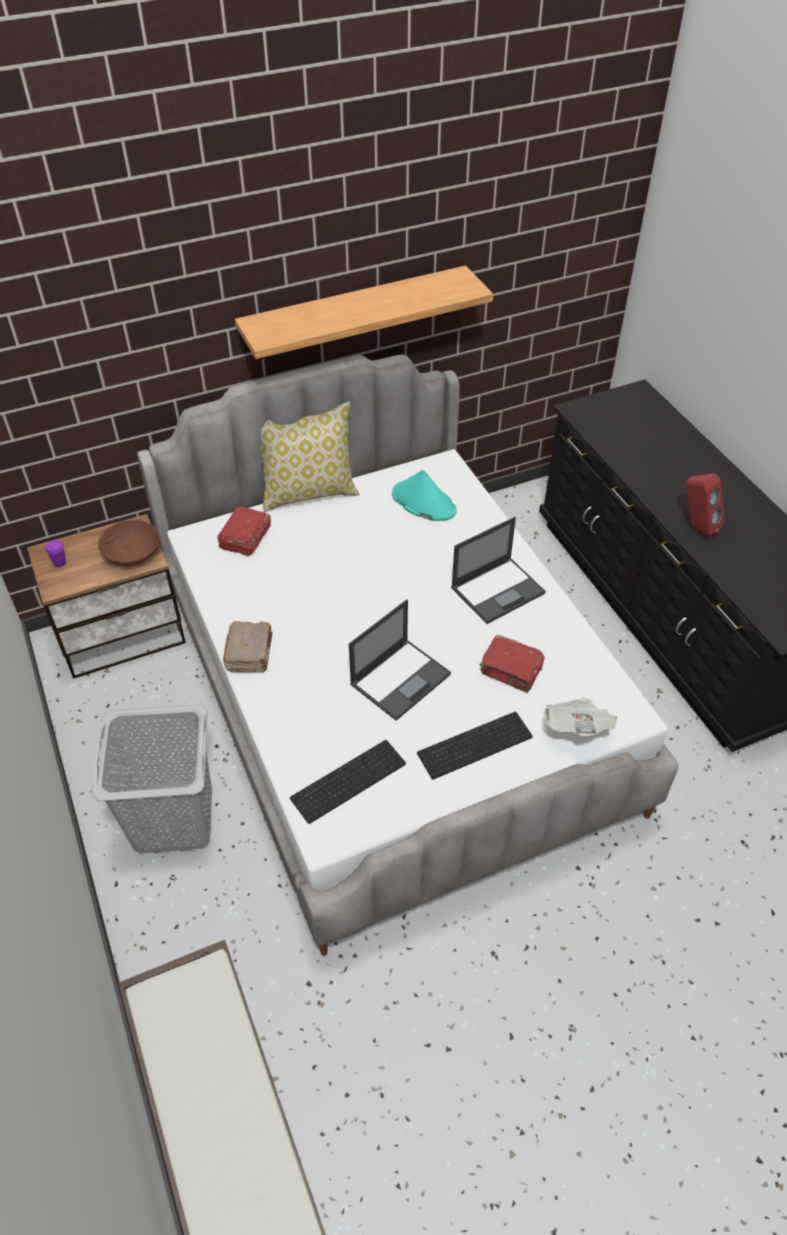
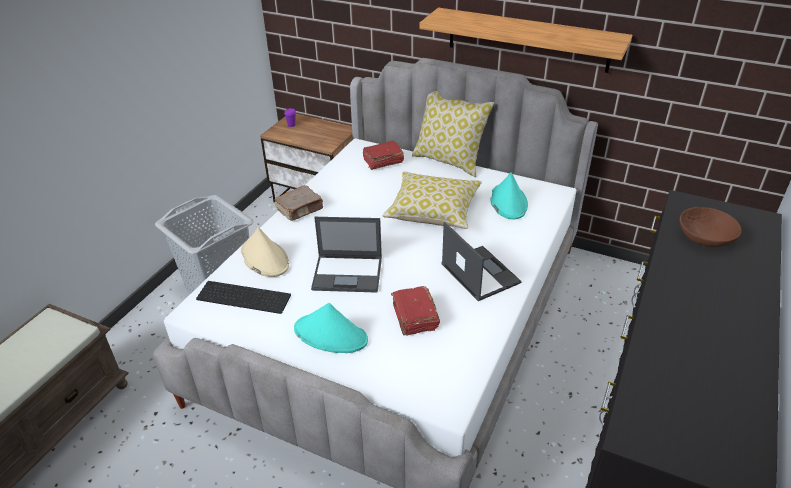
camera: 50 degrees right, 10 degrees down
brown bowl [98,520,160,566] -> brown bowl moved to [680,207,741,247]
keyboard [417,712,533,780] -> turquoise hat [294,303,368,353]
laptop [451,517,546,624] -> laptop turned 135 degrees counterclockwise [441,222,522,301]
newspaper [544,697,618,736] -> none
red speaker [687,473,725,538] -> none
none -> beige hat [241,227,289,277]
none -> pillow [383,172,482,229]

